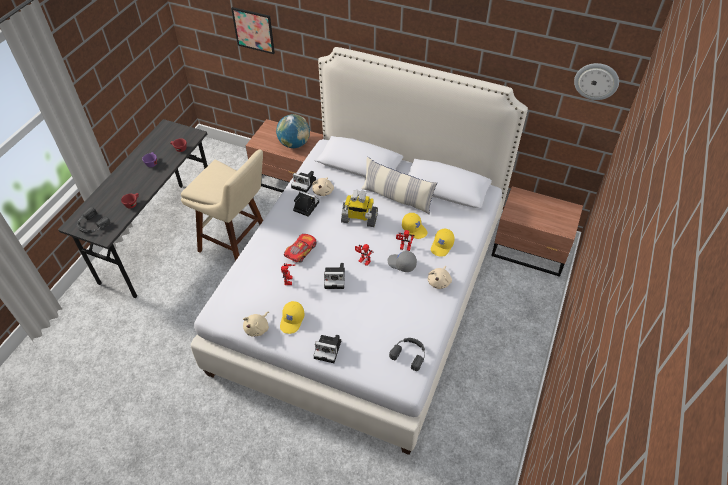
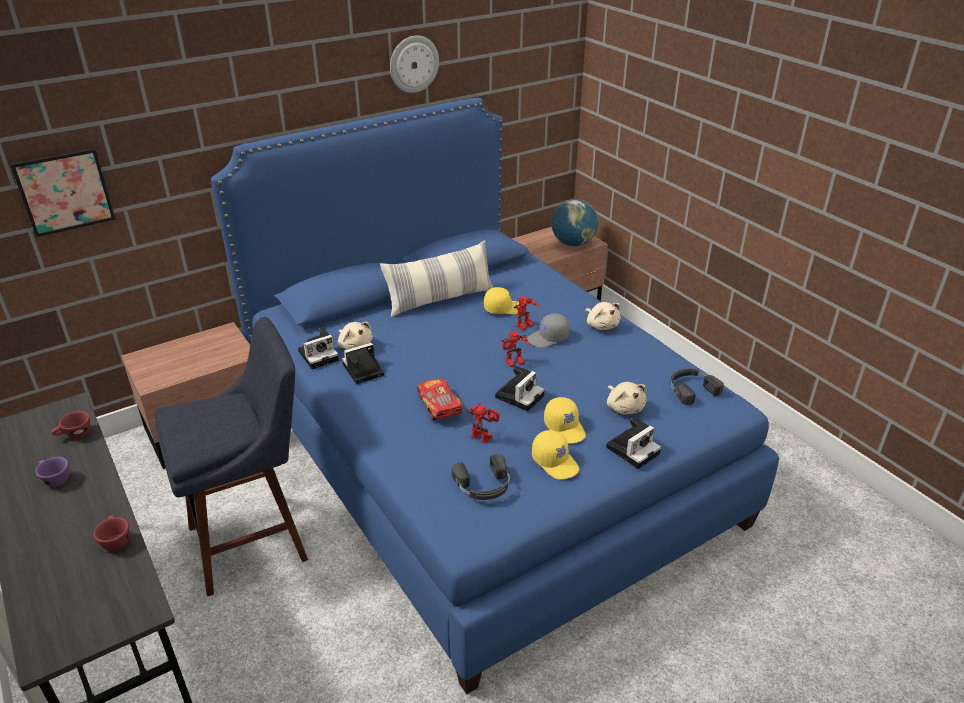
camera: 55 degrees left, 15 degrees down
black headphones [77,207,110,233] -> black headphones moved to [451,454,510,500]
beige stool [181,149,263,261] -> blue stool [154,317,308,597]
white bed [191,47,528,455] -> blue bed [211,98,779,695]
beige plush toy [243,312,269,337] -> beige plush toy moved to [607,382,647,414]
globe [276,114,310,148] -> globe moved to [552,199,598,246]
toy robot [341,190,378,227] -> none
yellow cap [431,229,455,257] -> yellow cap moved to [544,397,586,444]
wall clock [574,63,619,100] -> wall clock moved to [390,35,439,93]

